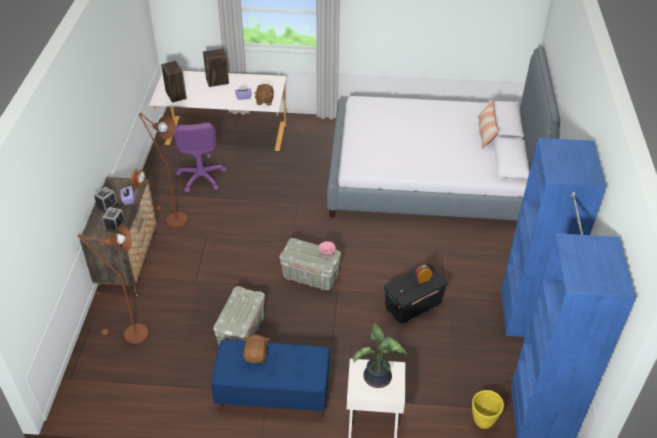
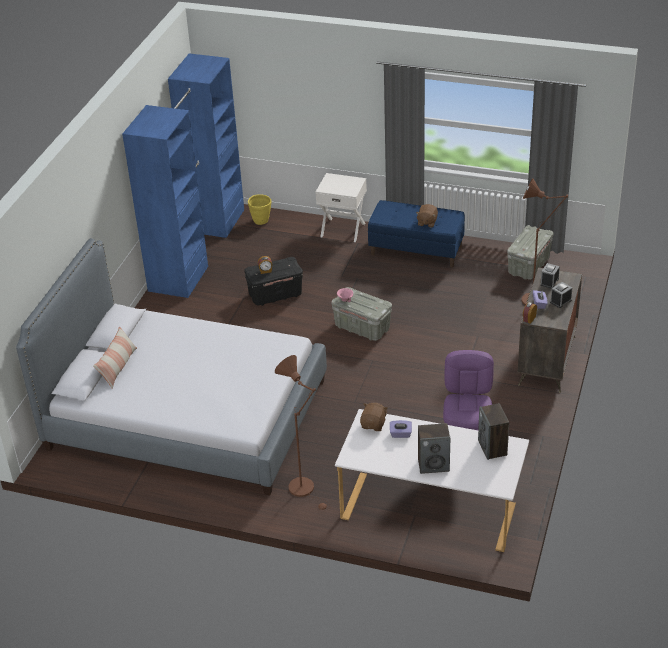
camera: 165 degrees left, 5 degrees down
brown floor lamp [138,113,187,228] -> brown floor lamp moved to [275,355,328,510]
grey storage box [213,286,265,345] -> grey storage box moved to [507,225,554,280]
potted plant [353,323,407,388] -> none

